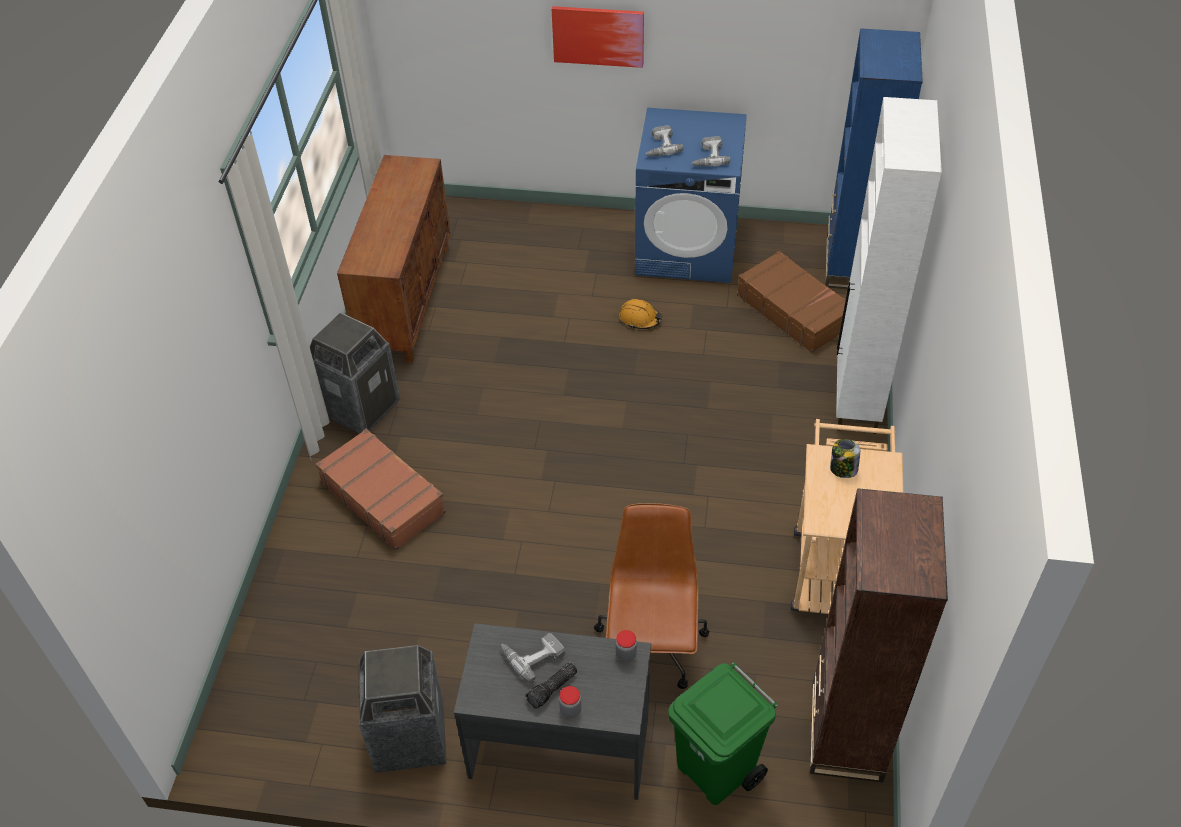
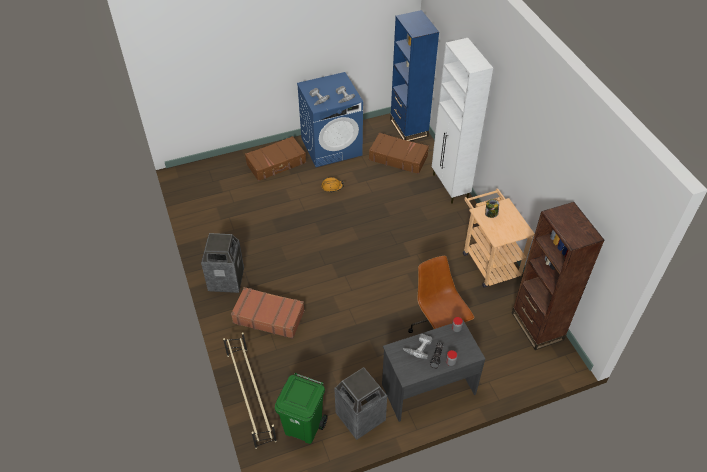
camera: 30 degrees left, 0 degrees up
brown cabinet [337,155,451,363] -> none
picture [552,6,644,68] -> none
green trash can [668,662,778,805] -> green trash can moved to [275,373,328,444]
none -> beige shoe rack [223,332,277,449]
none -> brown suitcase [245,136,306,181]

